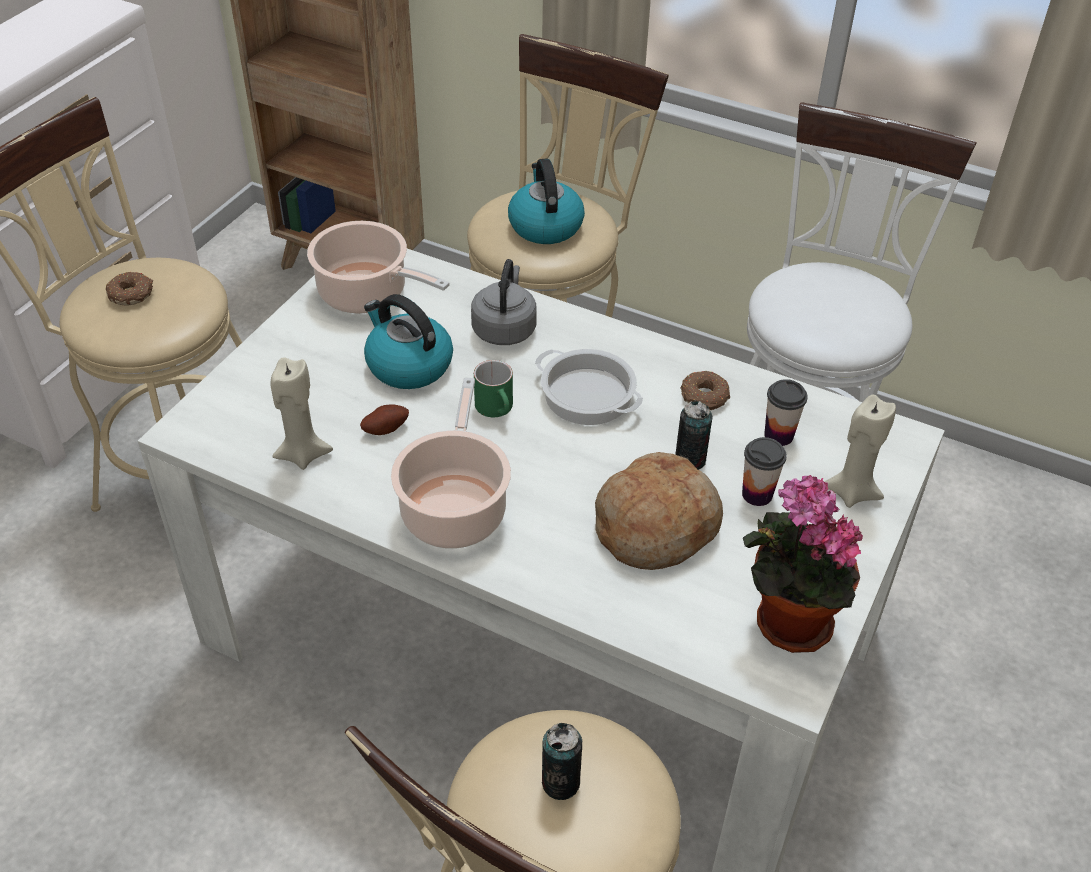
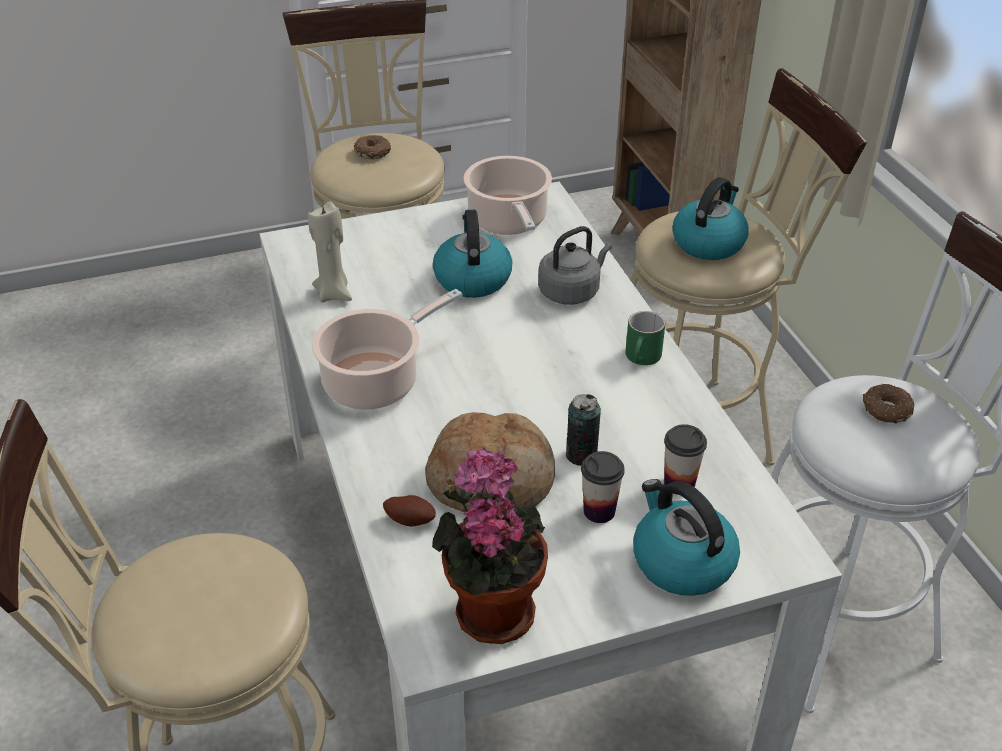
camera: 45 degrees right, 5 degrees down
potato [360,404,409,435] -> potato moved to [383,495,436,527]
green mug [474,360,513,417] -> green mug moved to [625,311,665,365]
cooking pot [535,349,643,425] -> none
can [542,723,583,800] -> none
donut [681,370,730,410] -> donut moved to [863,384,915,424]
beige candle [824,395,896,508] -> kettle [633,479,740,596]

